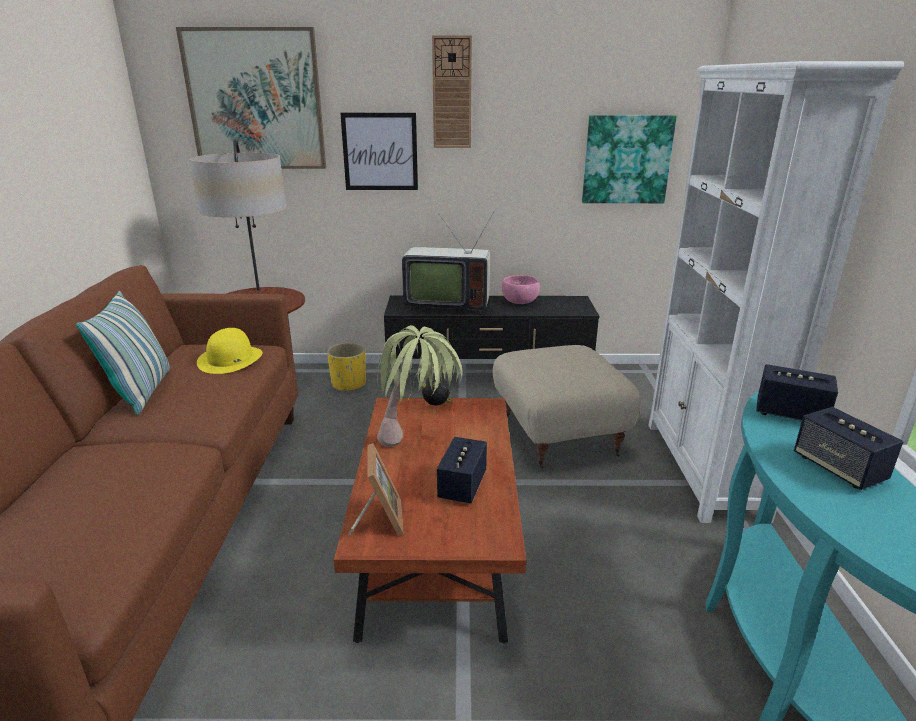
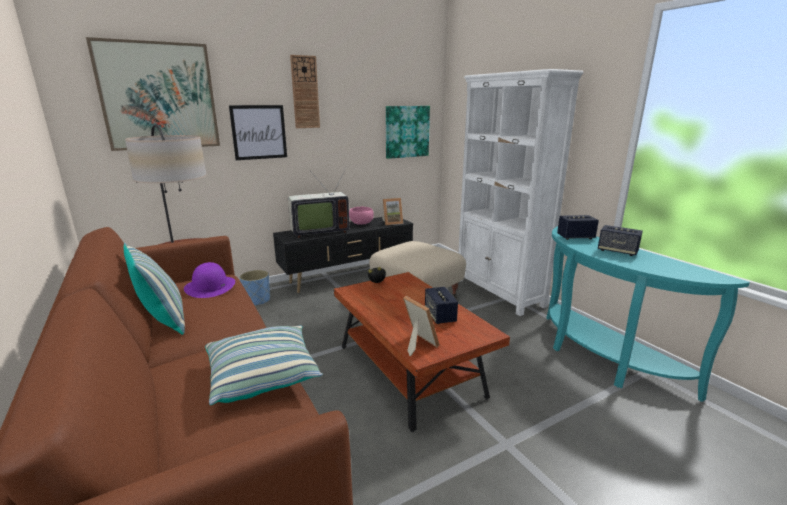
camera: 30 degrees left, 5 degrees down
yellow hat [197,328,263,374] -> purple hat [184,262,235,298]
yellow planter [327,343,366,392] -> blue planter [240,270,270,307]
potted plant [377,325,463,447] -> none
none -> pillow [205,325,323,405]
none -> picture frame [382,198,403,225]

